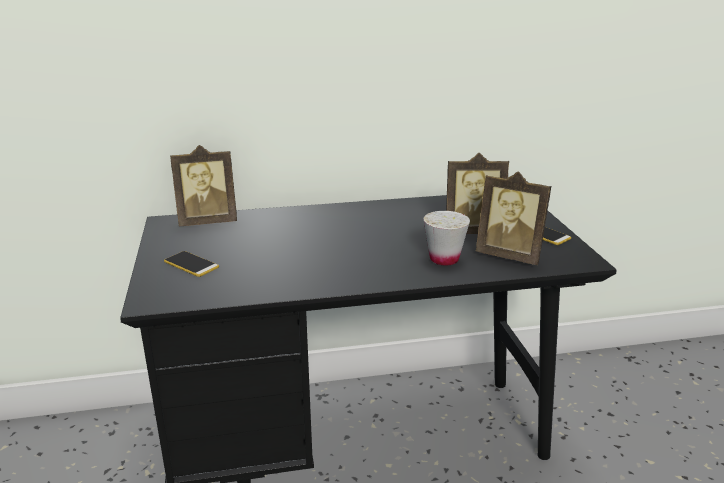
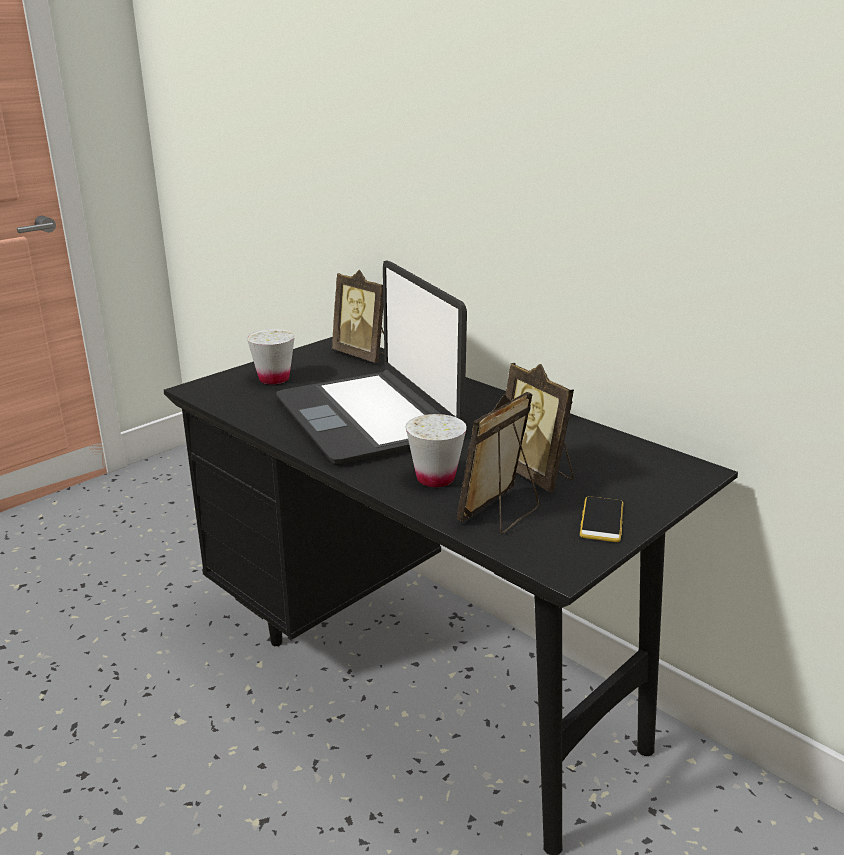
camera: 55 degrees right, 0 degrees up
phone [164,251,219,277] -> white cup [247,329,295,385]
picture frame [476,172,551,265] -> picture frame turned 45 degrees clockwise [457,392,539,534]
none -> laptop [276,260,467,464]

